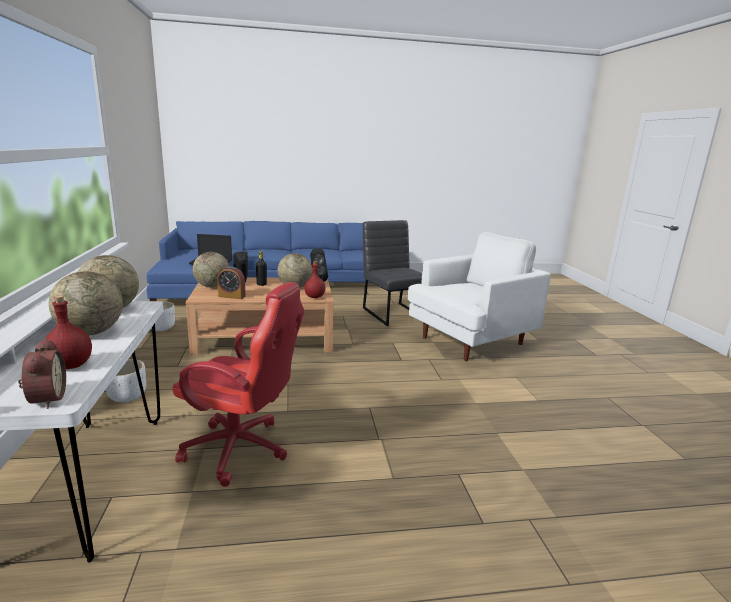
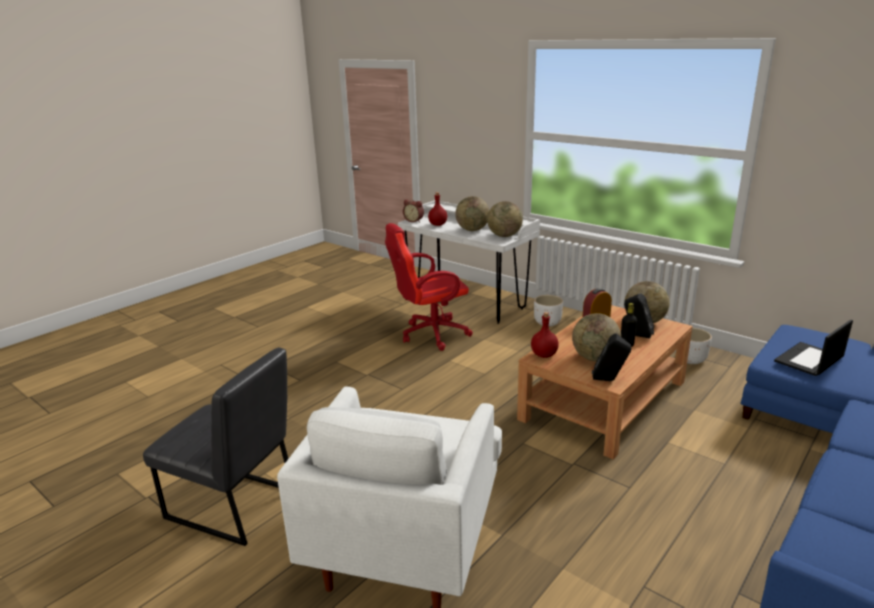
camera: 140 degrees right, 5 degrees up
grey chair [363,220,422,326] -> grey chair moved to [143,347,288,546]

